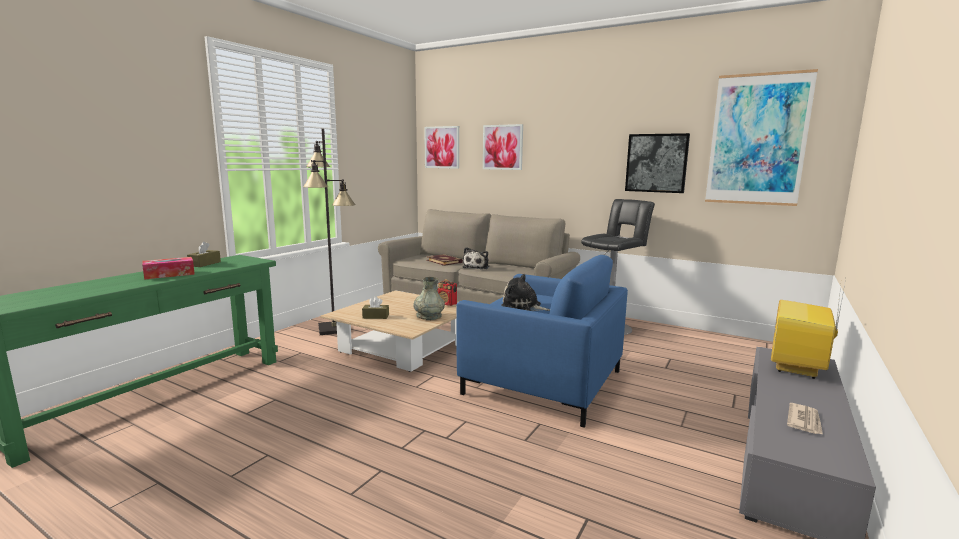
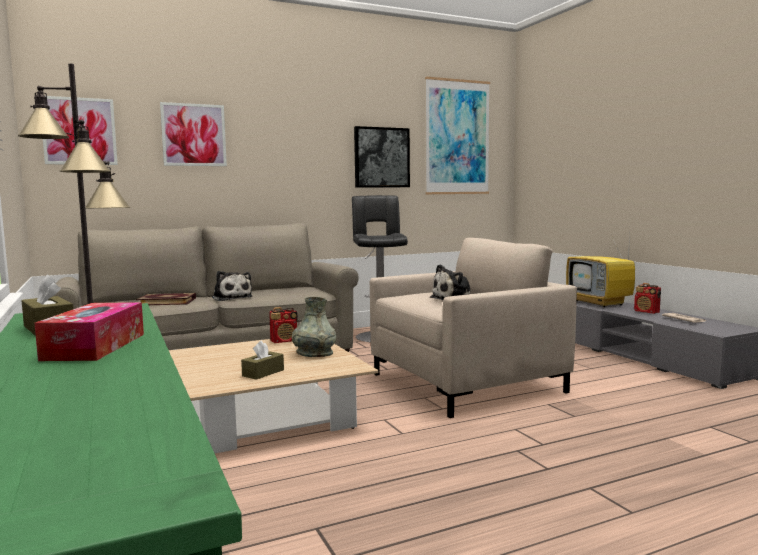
camera: 55 degrees left, 5 degrees down
blue armchair [456,255,628,428] -> beige armchair [370,238,577,418]
none -> radio [634,283,661,314]

